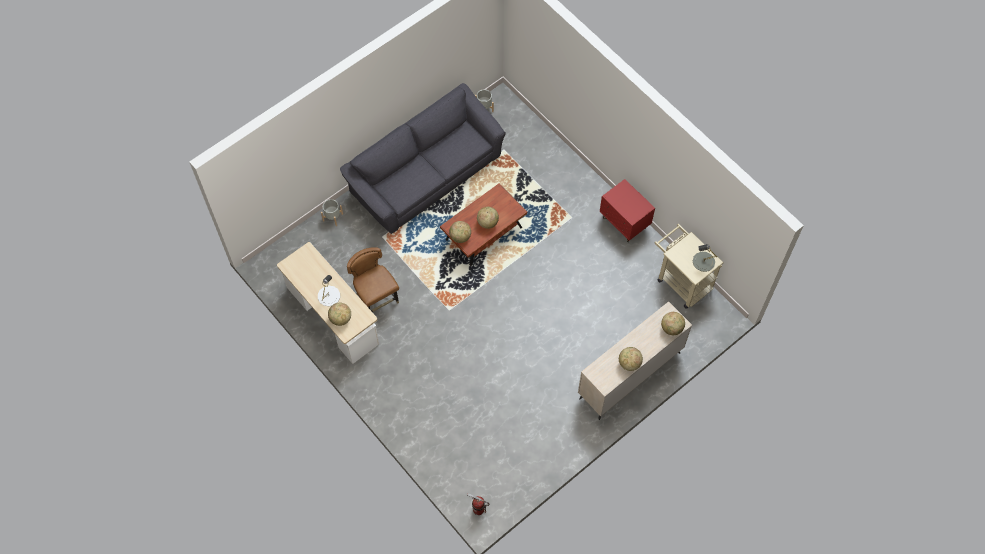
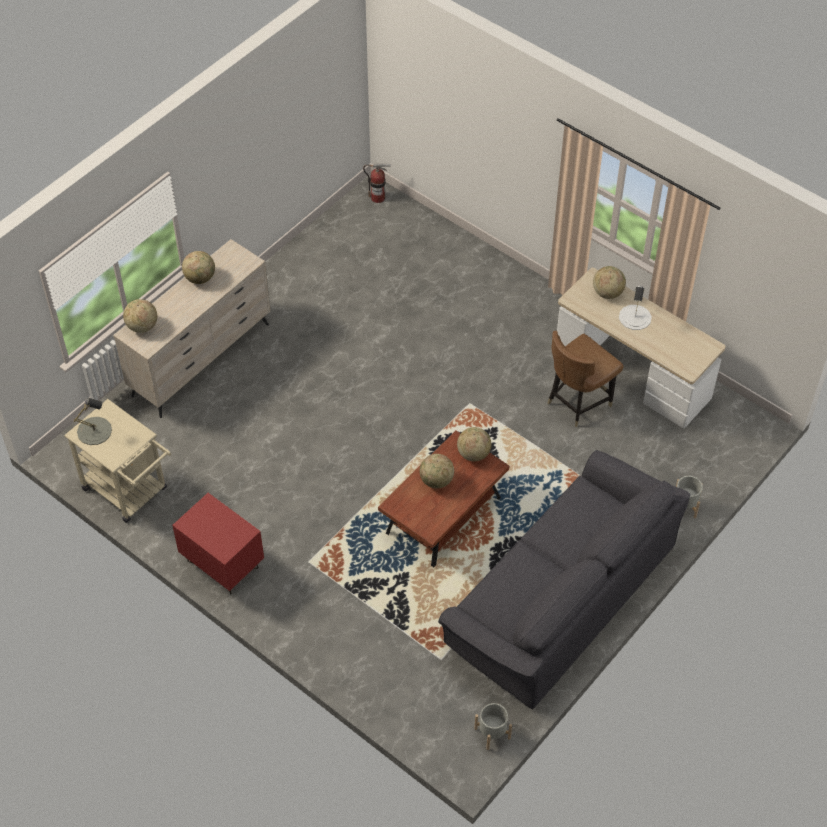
camera: 170 degrees right, 10 degrees down
brown chair [347,247,399,312] -> brown chair turned 90 degrees clockwise [547,331,623,427]

